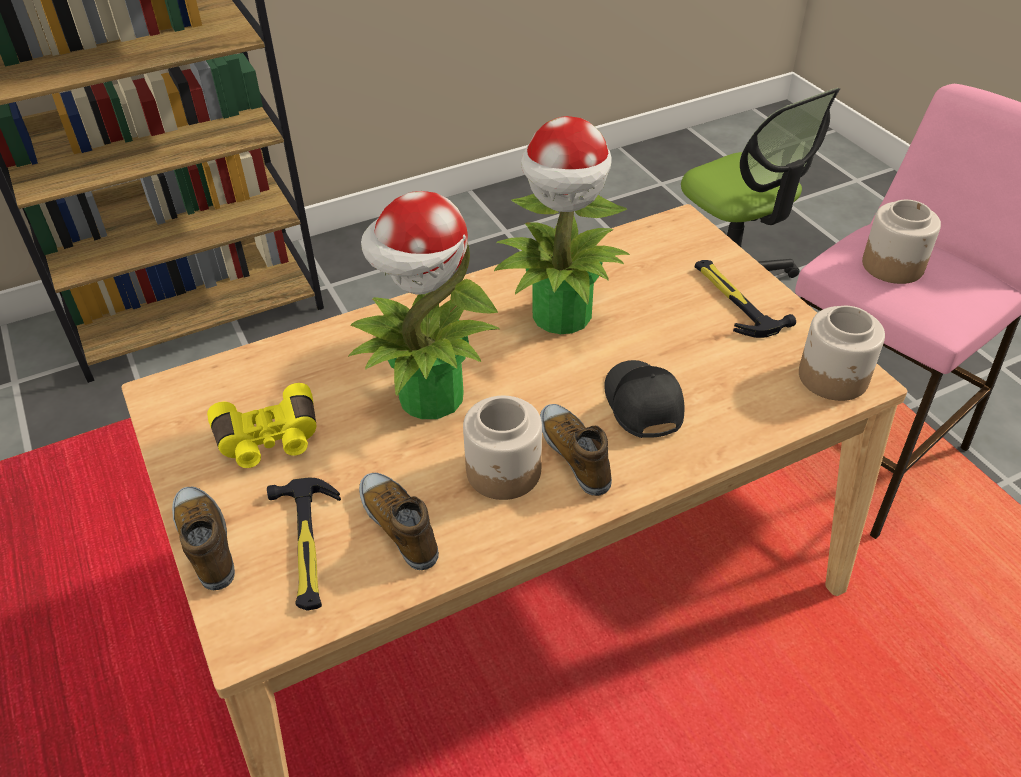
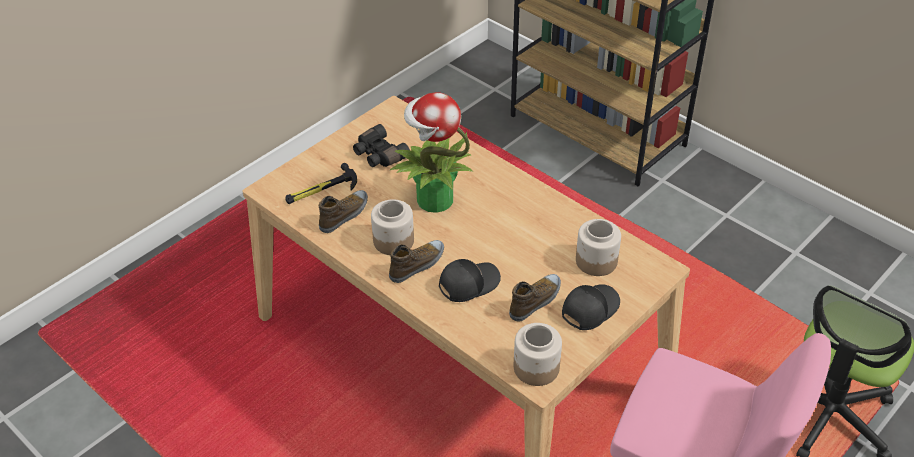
camera: 70 degrees right, 0 degrees up
shoe [172,487,235,590] -> shoe moved to [509,274,561,321]
yellow binoculars [207,383,316,468] -> black binoculars [353,124,410,167]
potted plant [494,116,630,334] -> none
hammer [695,260,796,338] -> black cap [562,284,620,330]
jar [862,200,941,284] -> jar moved to [576,219,621,276]

